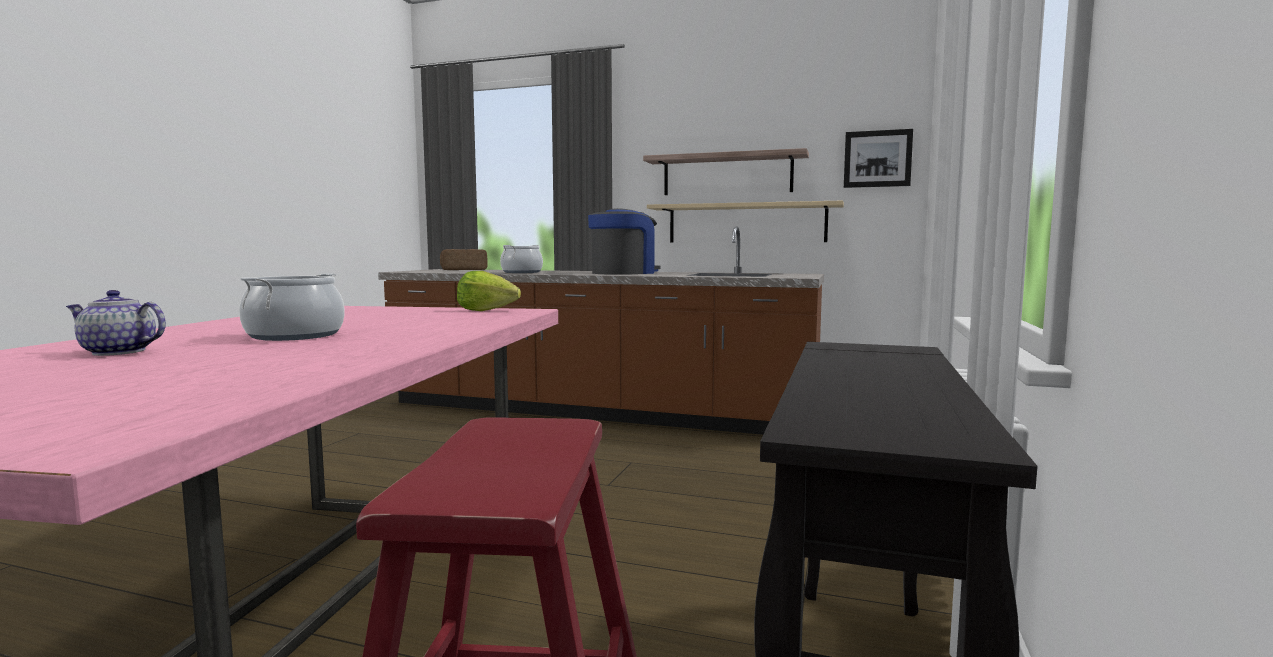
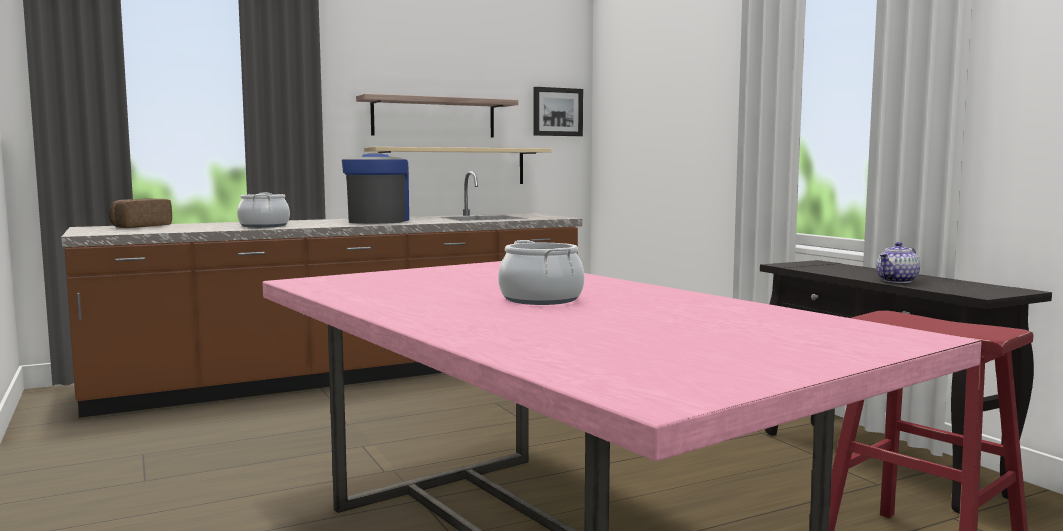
camera: 45 degrees left, 0 degrees up
teapot [66,290,166,356] -> teapot moved to [876,242,920,283]
lettuce [457,271,521,311] -> none

